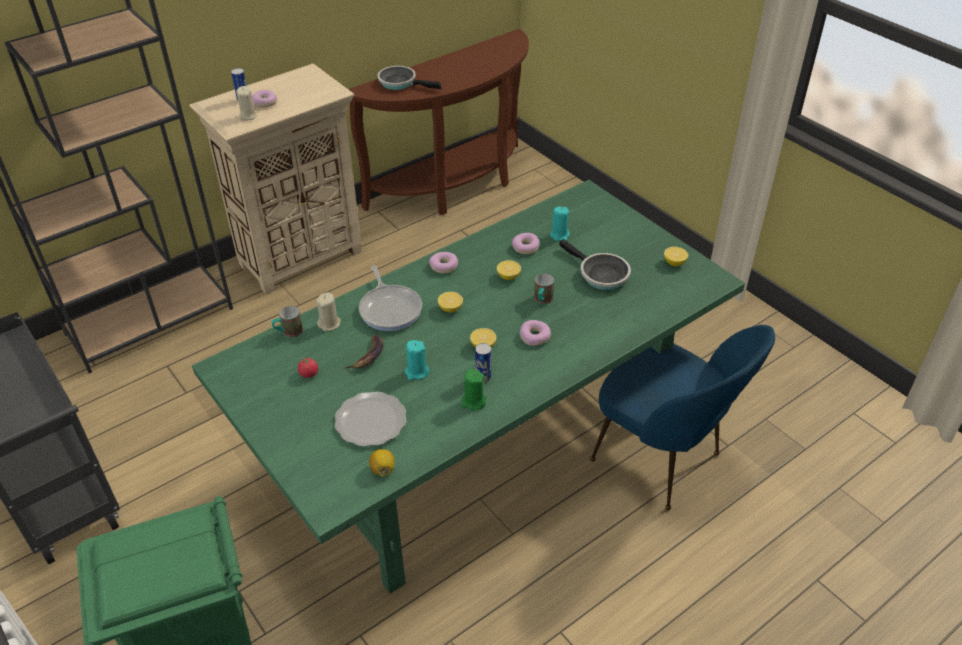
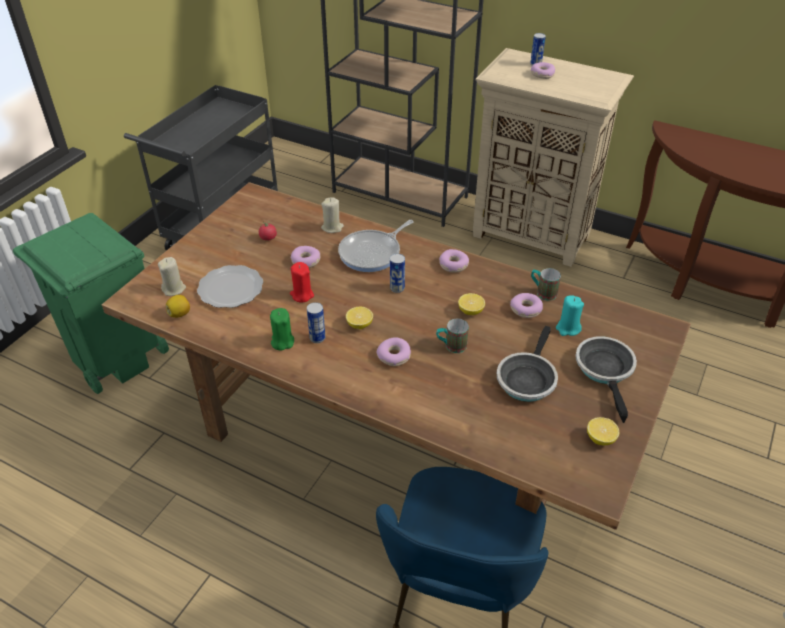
camera: 65 degrees right, 0 degrees up
green dining table [192,180,745,594] -> brown dining table [102,182,691,530]
beige candle [236,86,258,121] -> beige candle moved to [158,257,186,296]
mug [271,306,303,338] -> mug moved to [531,268,561,301]
banana [344,335,383,369] -> donut [291,246,320,268]
frying pan [378,66,441,90] -> frying pan moved to [576,336,637,423]
turquoise candle [405,340,430,380] -> red candle [290,262,314,303]
lemon [438,292,463,312] -> can [390,254,405,293]

